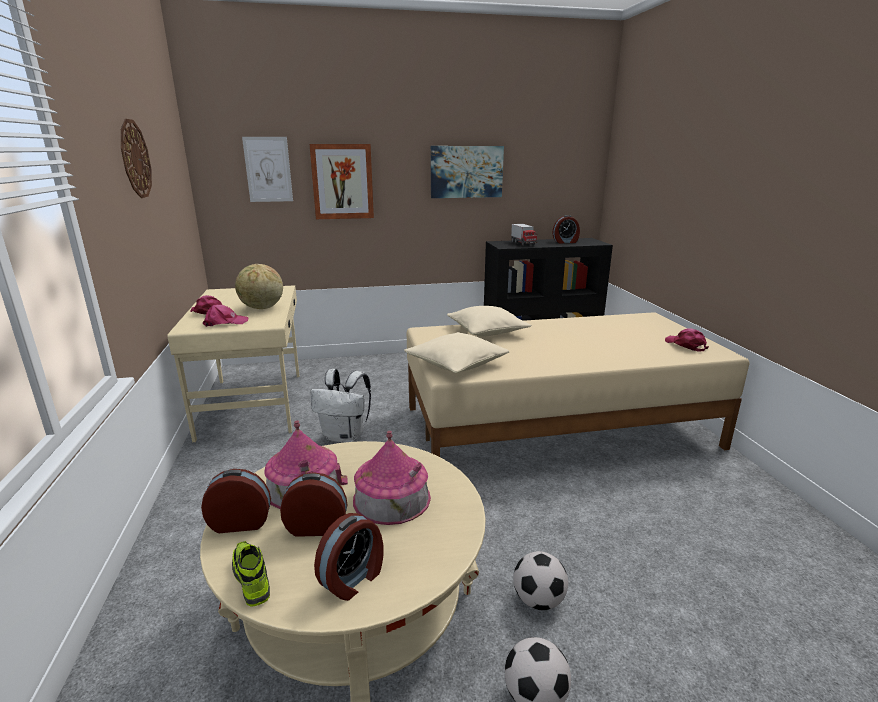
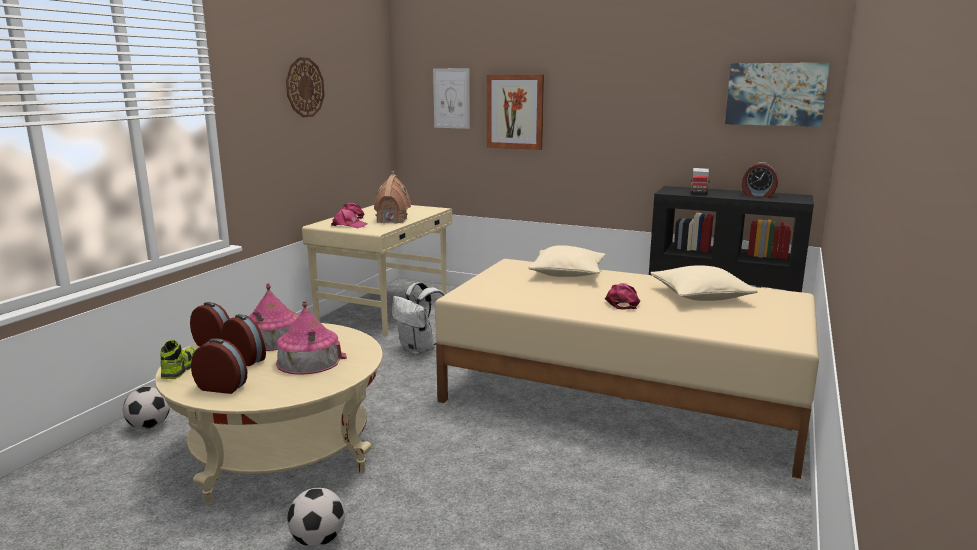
camera: 35 degrees right, 5 degrees down
globe [235,264,283,309] -> toy house [374,171,411,224]
alarm clock [314,513,383,601] -> alarm clock turned 150 degrees counterclockwise [191,338,247,394]
beige pillow [404,332,509,373] -> beige pillow moved to [651,265,758,301]
picture [431,146,504,198] -> picture moved to [725,63,830,127]
football [513,551,568,610] -> football moved to [123,387,170,429]
pink cap [665,328,709,352] -> pink cap moved to [605,283,640,310]

